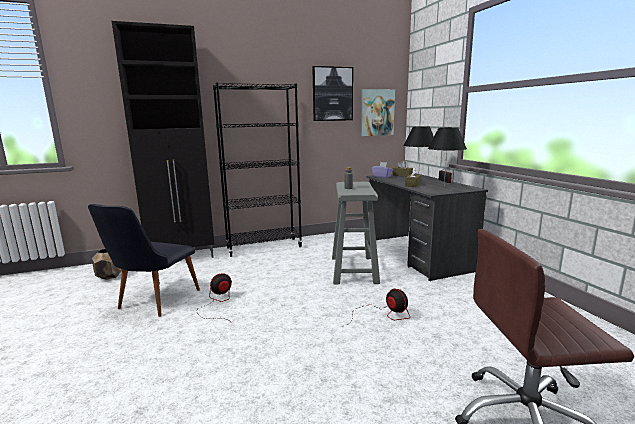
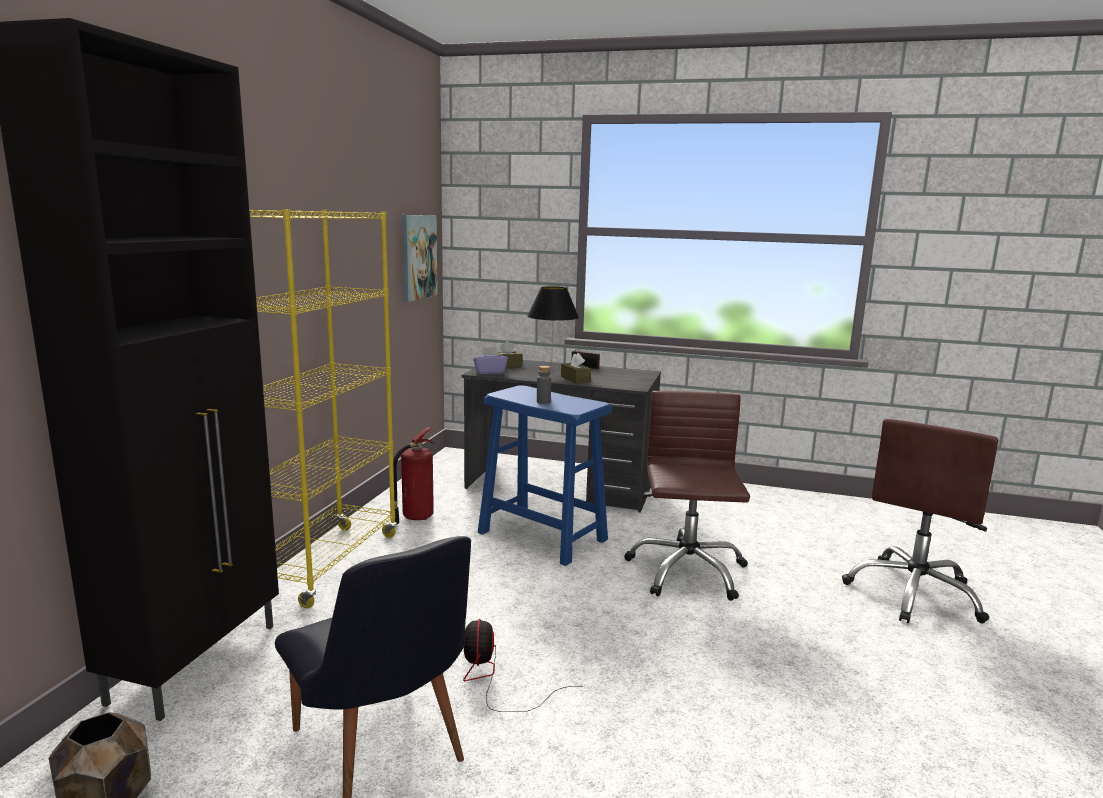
camera: 55 degrees left, 0 degrees up
black bookcase [213,82,303,257] -> yellow bookcase [249,209,397,608]
picture [312,66,353,121] -> none
grey stool [332,182,380,284] -> blue stool [478,385,612,566]
fan [347,289,410,325] -> brown office chair [624,391,750,601]
black table lamp [428,127,467,186] -> none
none -> fire extinguisher [393,427,435,524]

